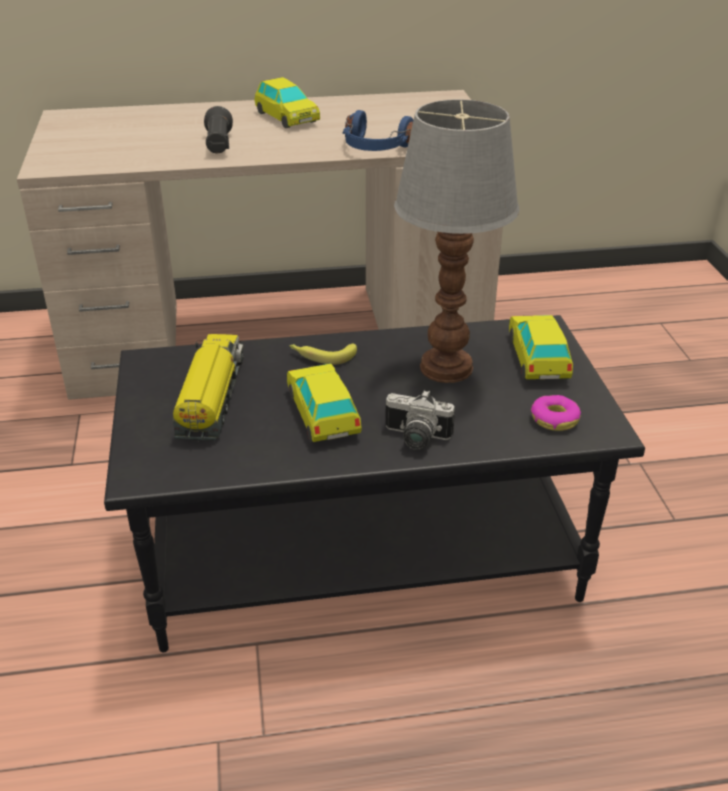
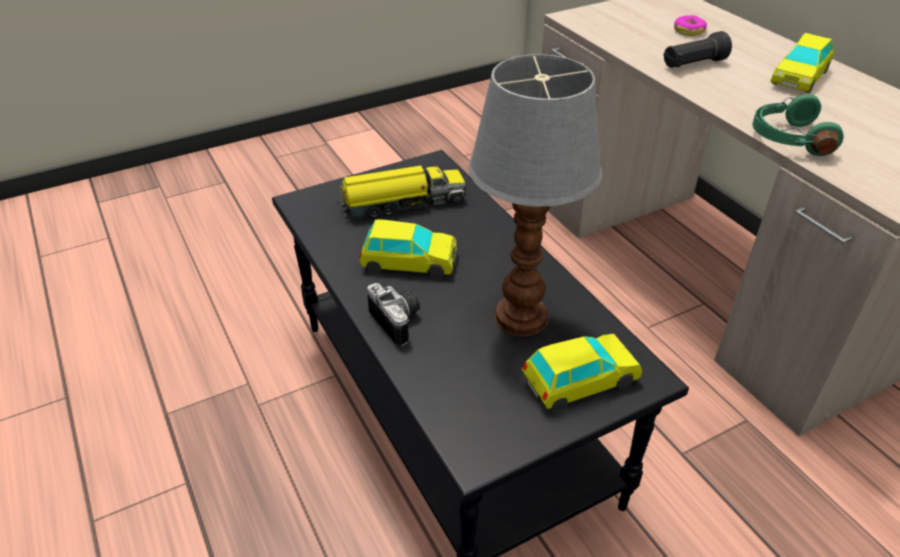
camera: 70 degrees right, 5 degrees up
toy car [287,364,362,442] -> toy car turned 45 degrees clockwise [359,219,457,278]
banana [289,343,357,365] -> none
blue headphones [343,110,413,151] -> green headphones [752,94,844,156]
camera [385,390,455,450] -> camera turned 150 degrees clockwise [367,283,420,346]
donut [531,395,581,431] -> donut moved to [674,15,707,36]

